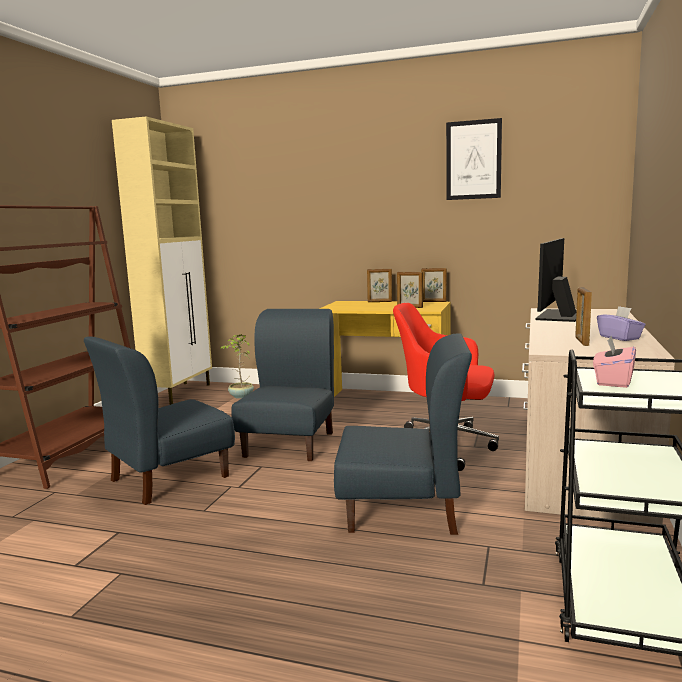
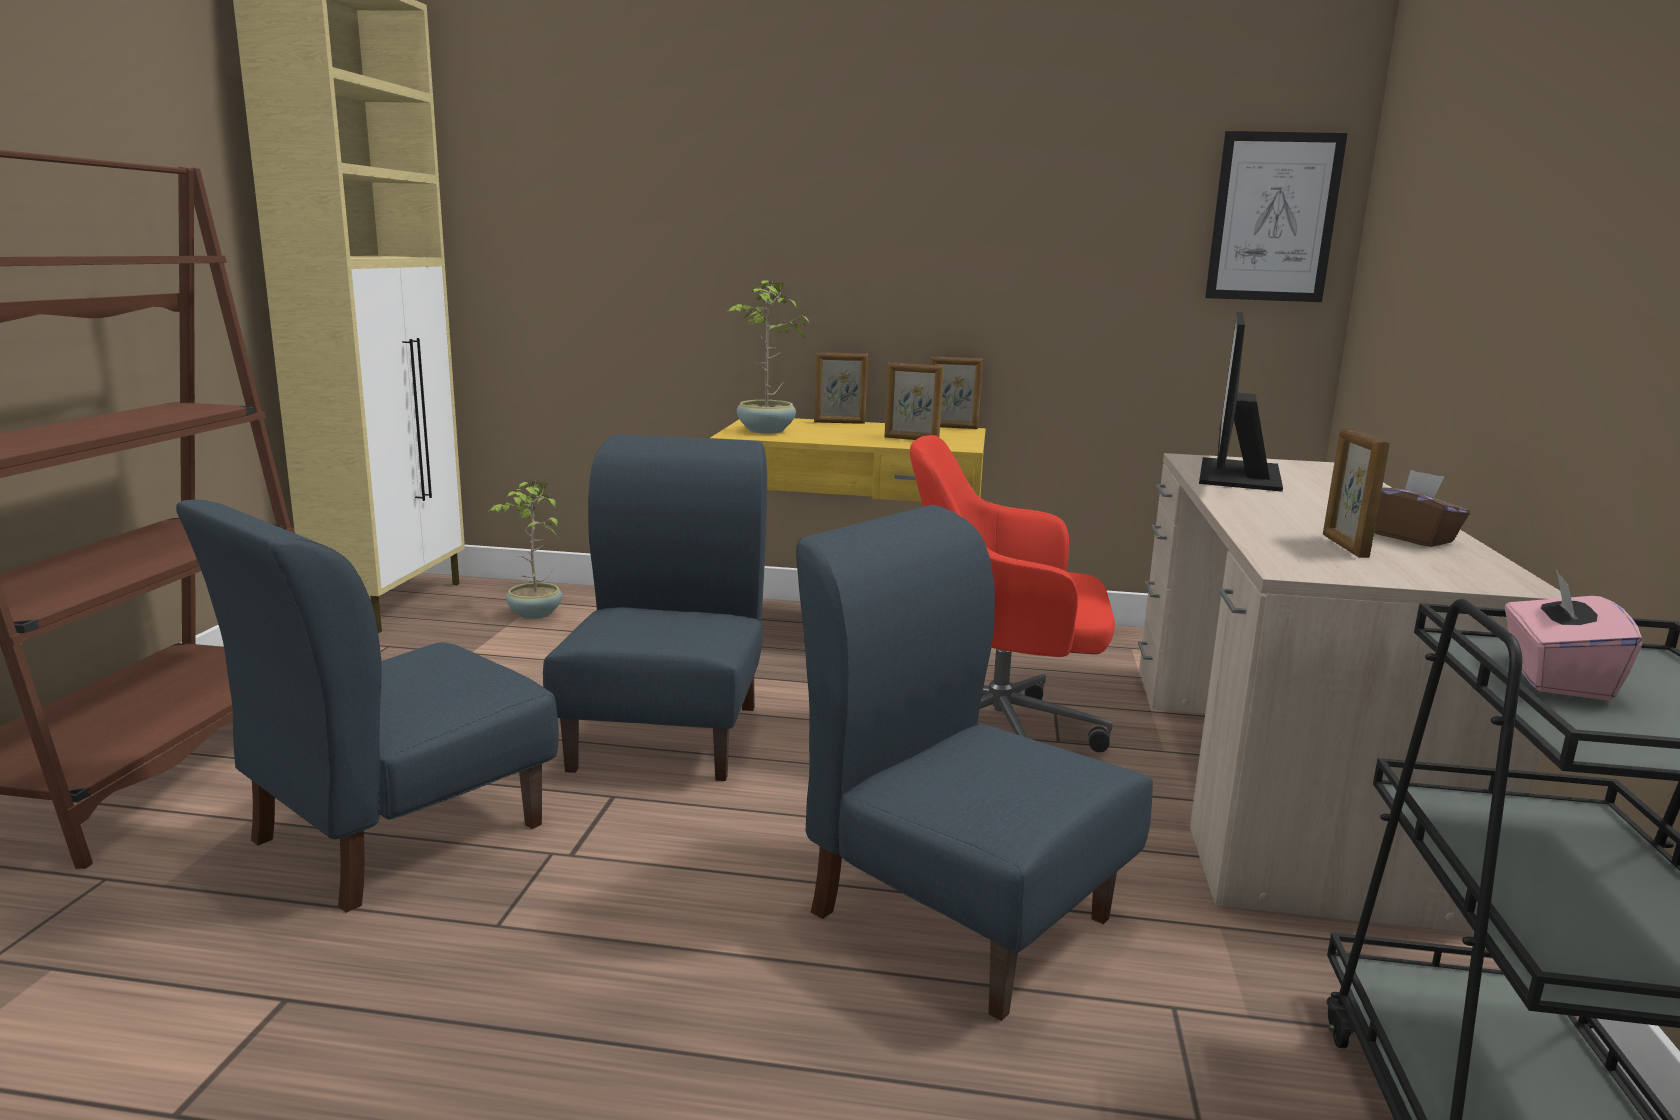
camera: 10 degrees left, 5 degrees up
blue chair [334,333,472,535] -> blue chair turned 135 degrees counterclockwise [796,505,1153,1021]
picture [446,118,502,200] -> picture moved to [1205,131,1348,302]
purple tissue box [597,306,645,341] -> brown tissue box [1374,470,1470,547]
none -> potted plant [727,280,810,433]

